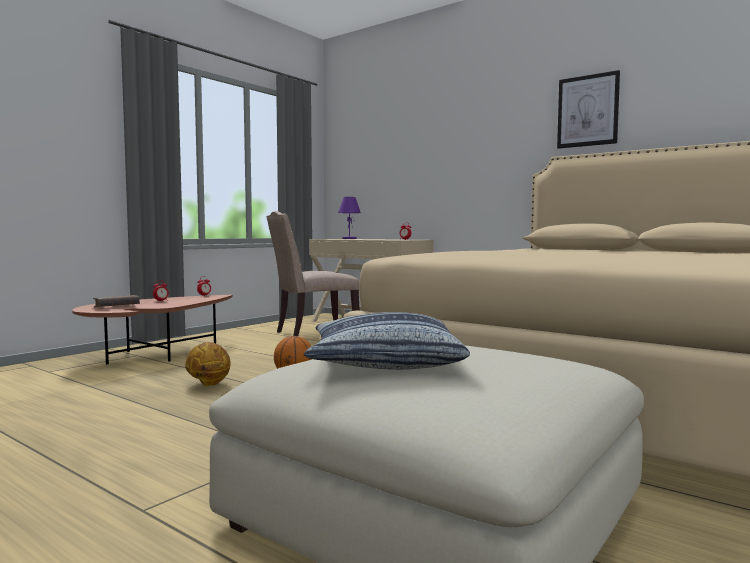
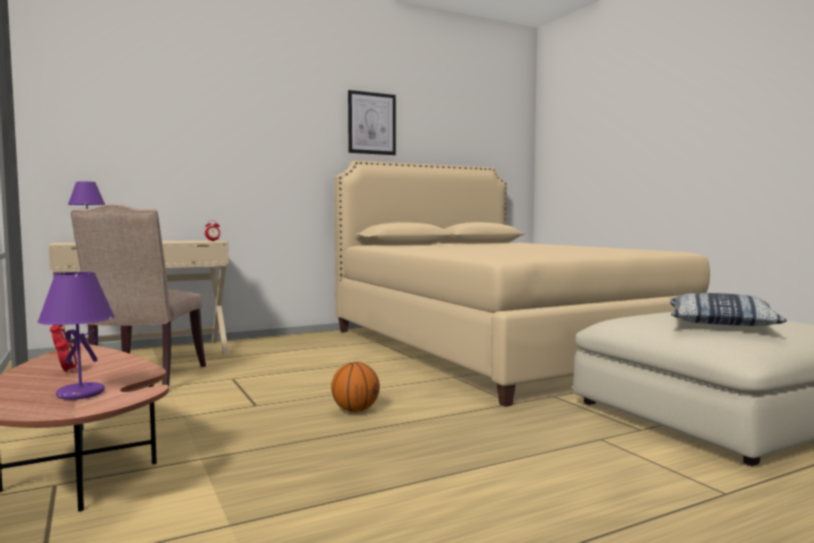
camera: 65 degrees left, 0 degrees up
brown book [93,295,140,307] -> purple table lamp [37,272,115,400]
basketball [185,342,231,386] -> none

